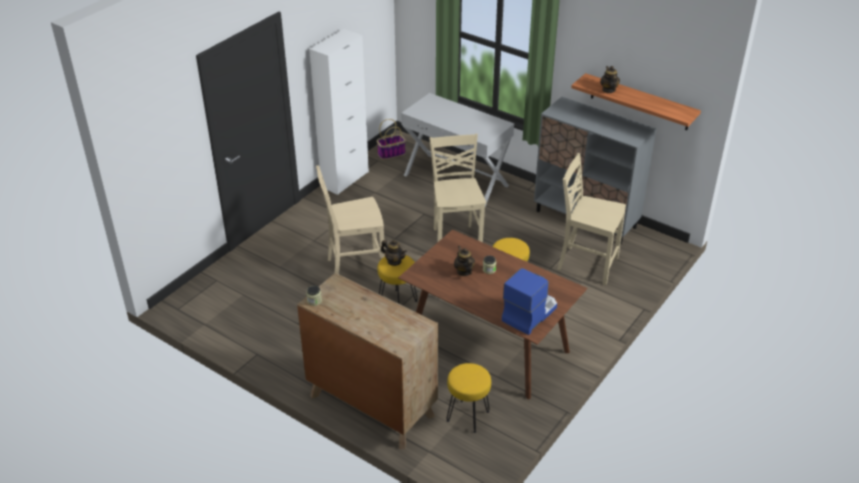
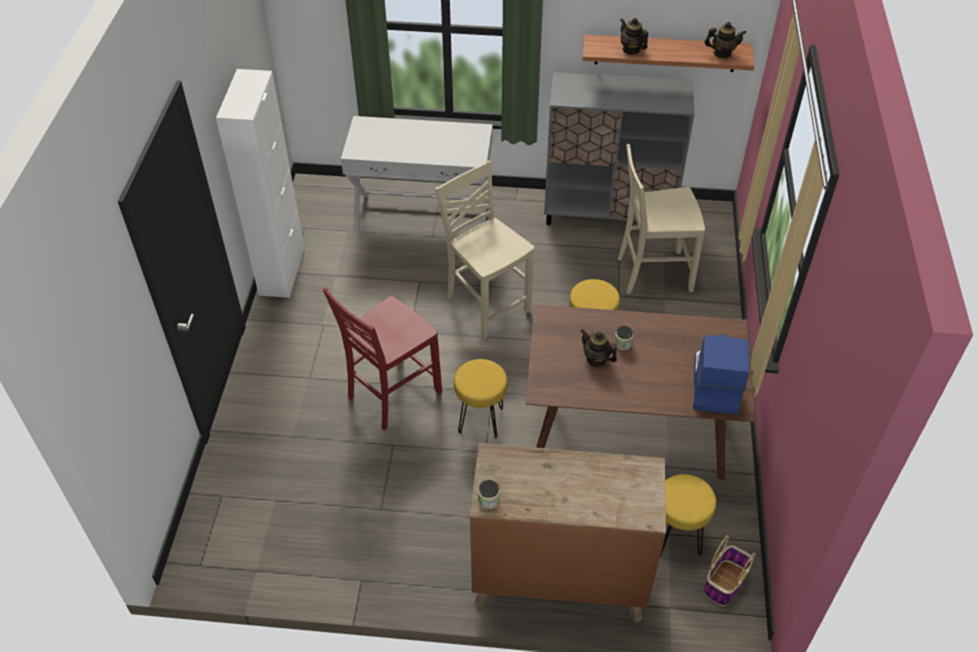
camera: 30 degrees left, 10 degrees up
beige chair [316,165,385,274] -> red chair [323,287,442,430]
basket [377,119,406,159] -> basket moved to [704,535,756,606]
teapot [381,240,407,266] -> teapot moved to [704,22,746,58]

